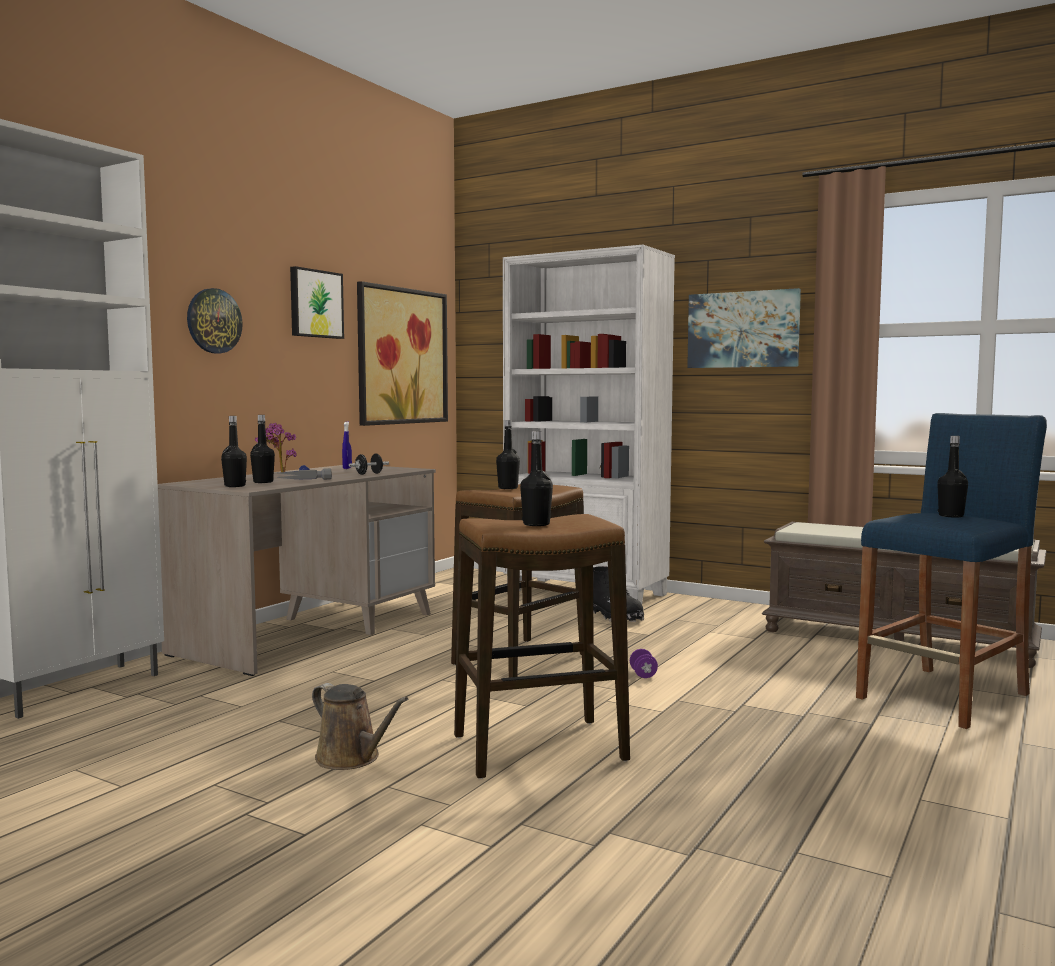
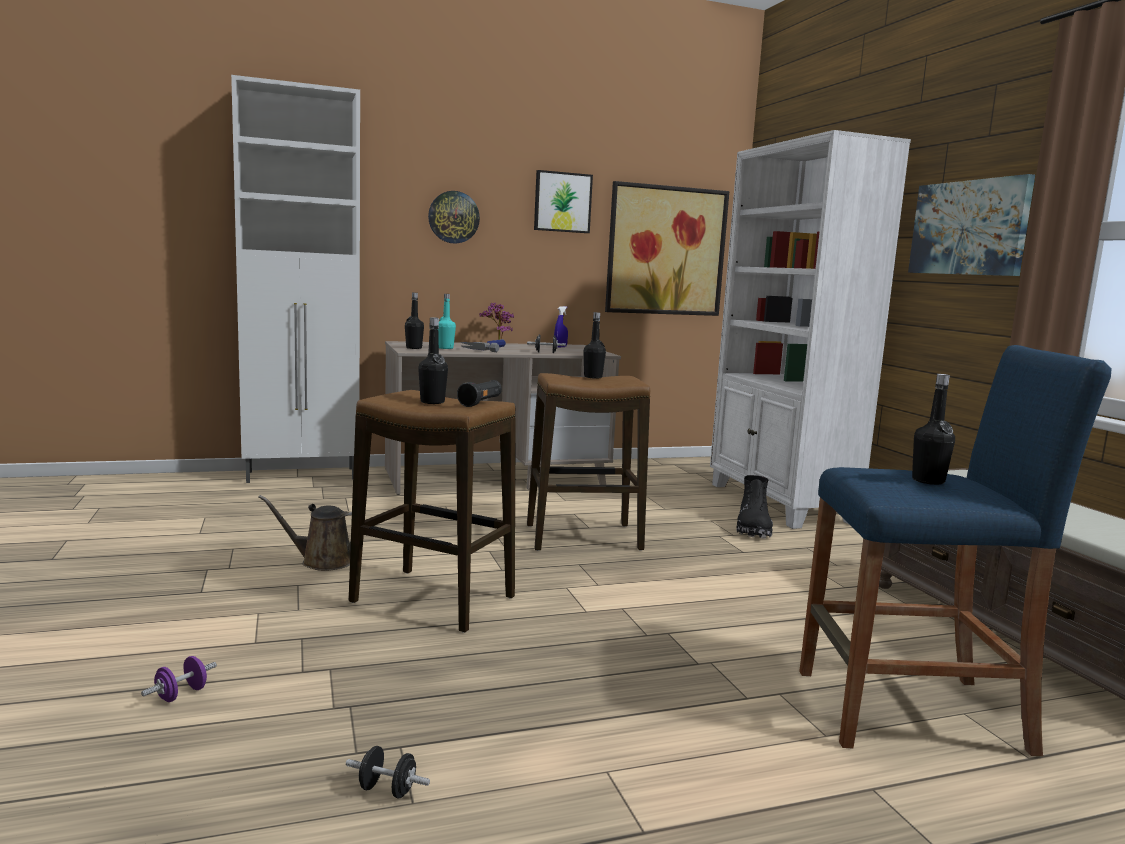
camera: 40 degrees right, 5 degrees up
black bottle [250,415,275,483] -> turquoise bottle [437,294,456,349]
brown watering can [312,683,408,770] -> brown watering can turned 105 degrees clockwise [259,495,352,571]
purple dumbbell [630,649,658,678] -> purple dumbbell moved to [141,656,217,702]
none -> black dumbbell [346,746,430,798]
none -> black flashlight [457,380,502,407]

